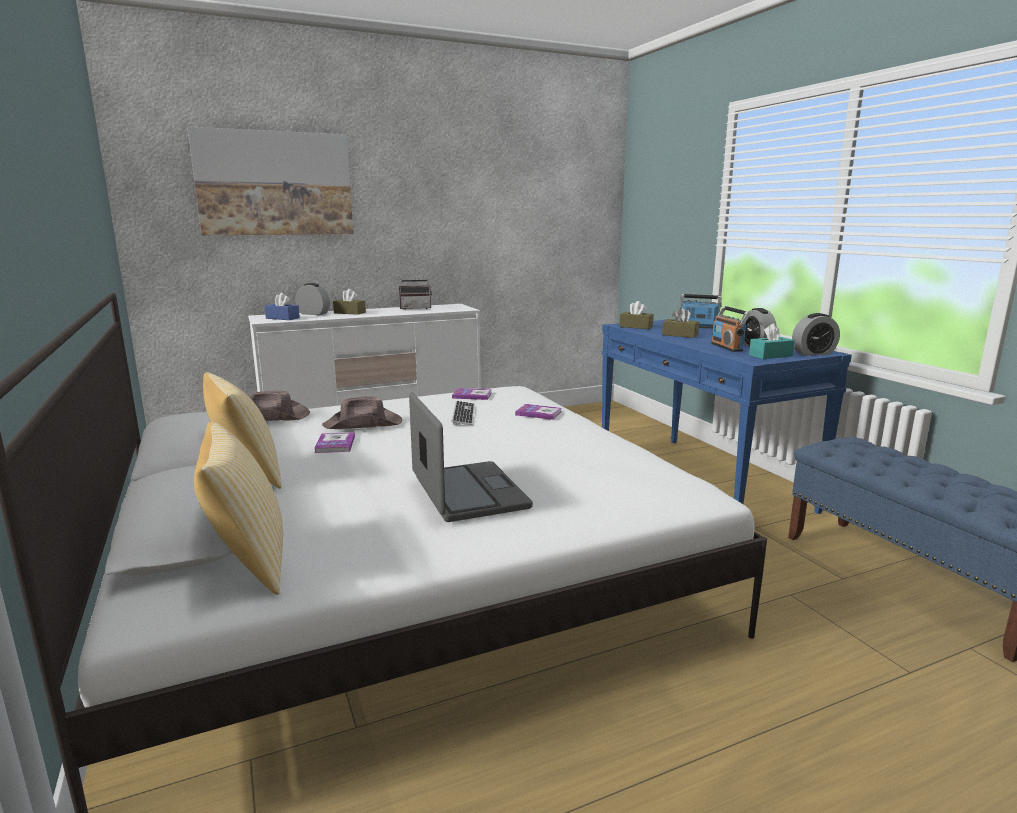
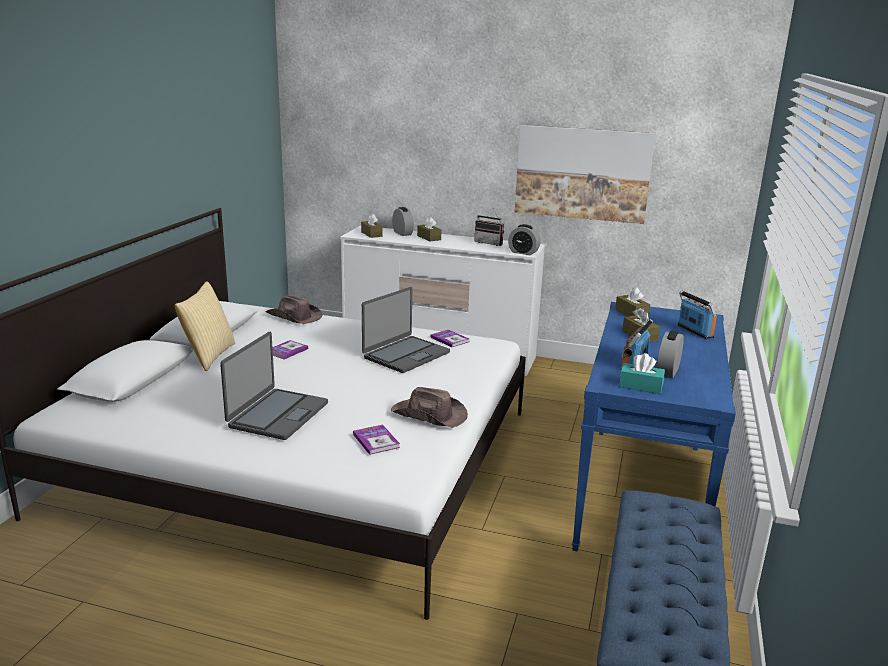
camera: 40 degrees right, 5 degrees up
picture [187,127,353,236] -> picture moved to [514,125,656,224]
pillow [194,421,283,595] -> none
blue tissue box [265,293,300,320] -> brown tissue box [361,213,383,238]
brown hat [322,396,402,429] -> brown hat moved to [391,387,468,428]
keyboard [451,401,475,425] -> laptop [362,287,450,373]
book [515,404,561,420] -> book moved to [353,424,400,455]
alarm clock [792,313,840,356] -> alarm clock moved to [508,224,541,255]

